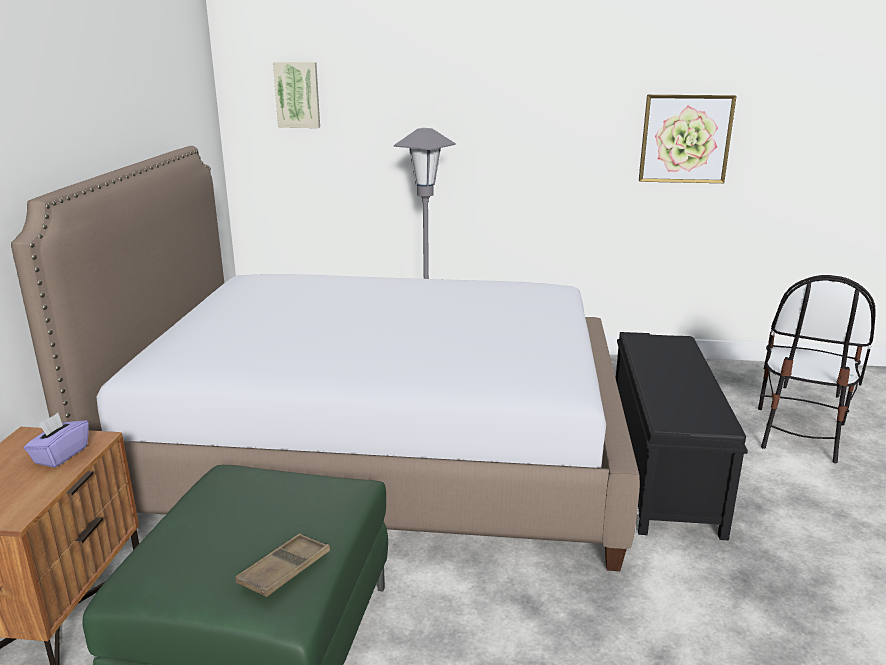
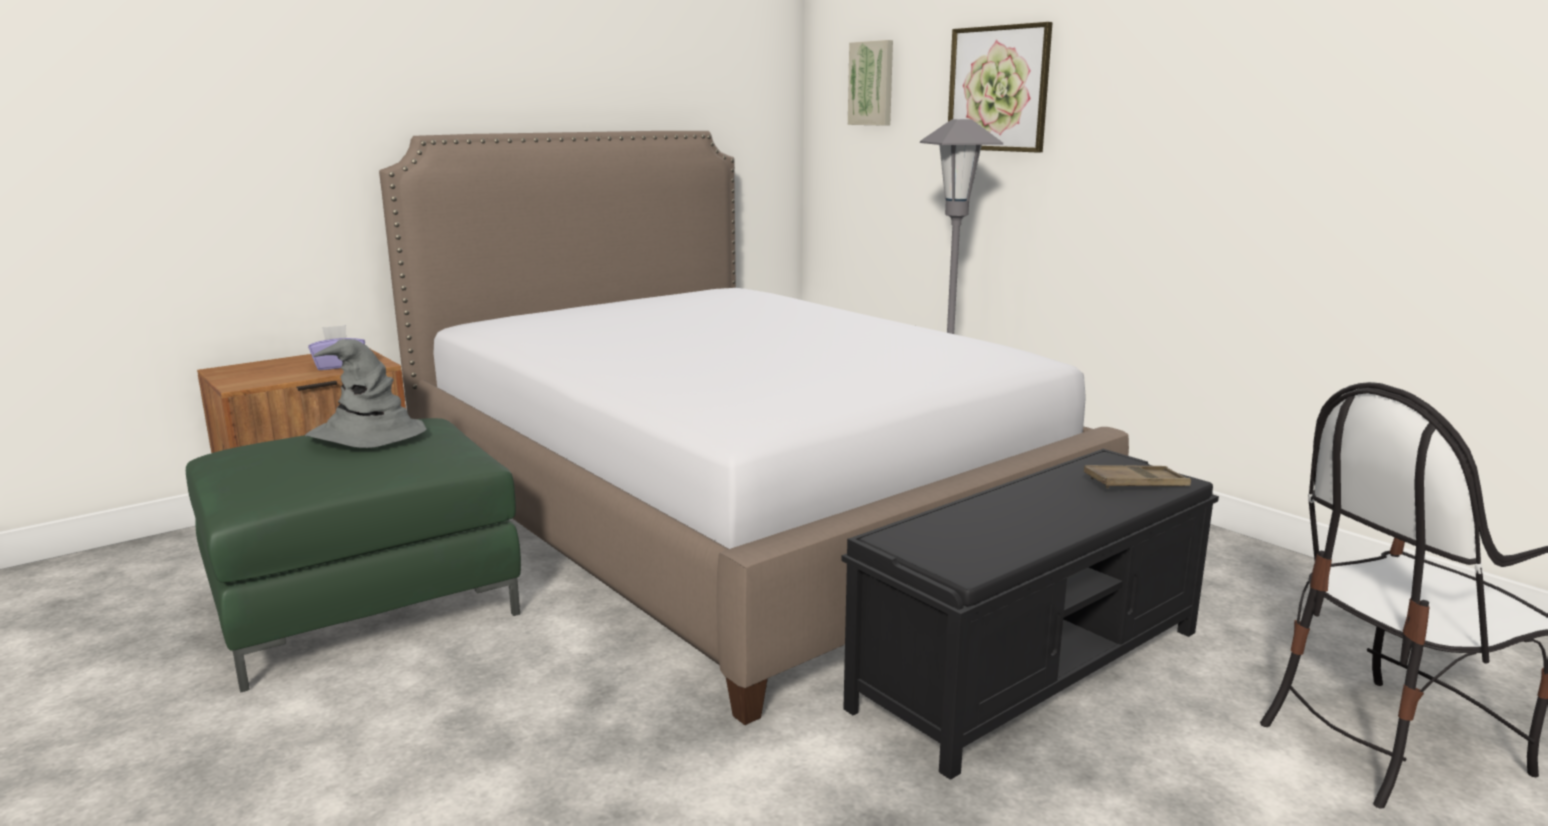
camera: 45 degrees right, 5 degrees down
brown tray [235,533,330,597] -> brown tray moved to [1084,465,1191,489]
picture [639,95,736,183] -> picture moved to [948,22,1053,153]
none -> grey hat [305,339,427,448]

